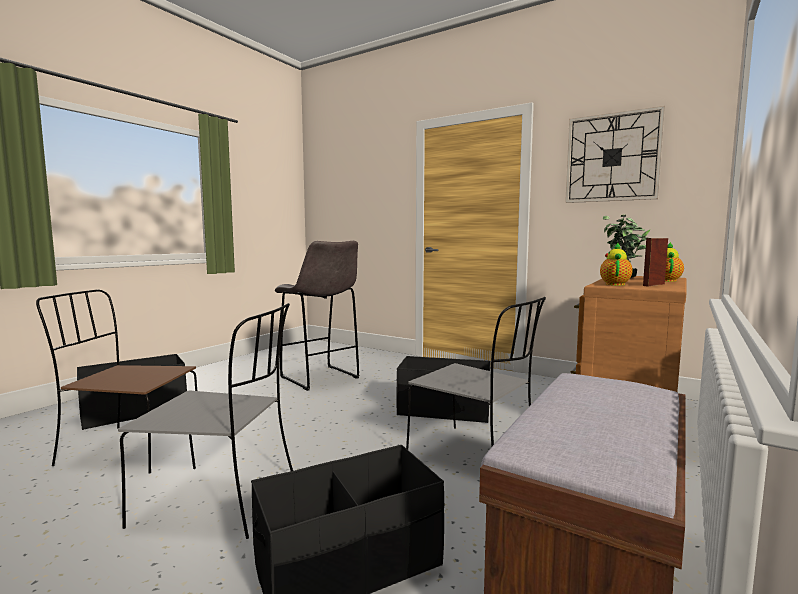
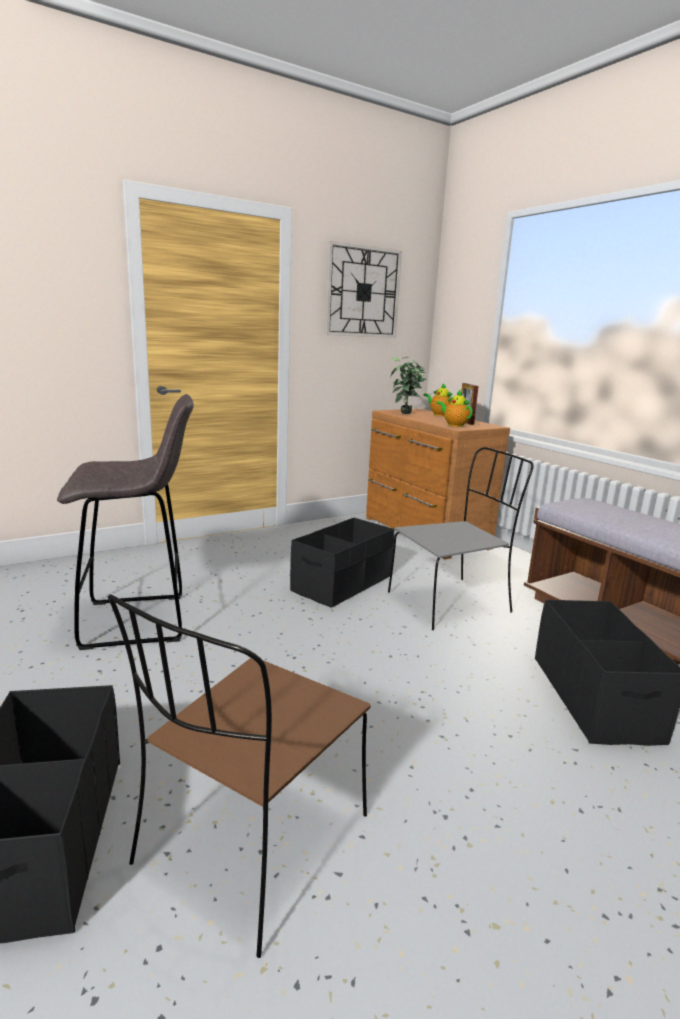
camera: 65 degrees left, 10 degrees up
grey chair [118,303,293,539] -> none

